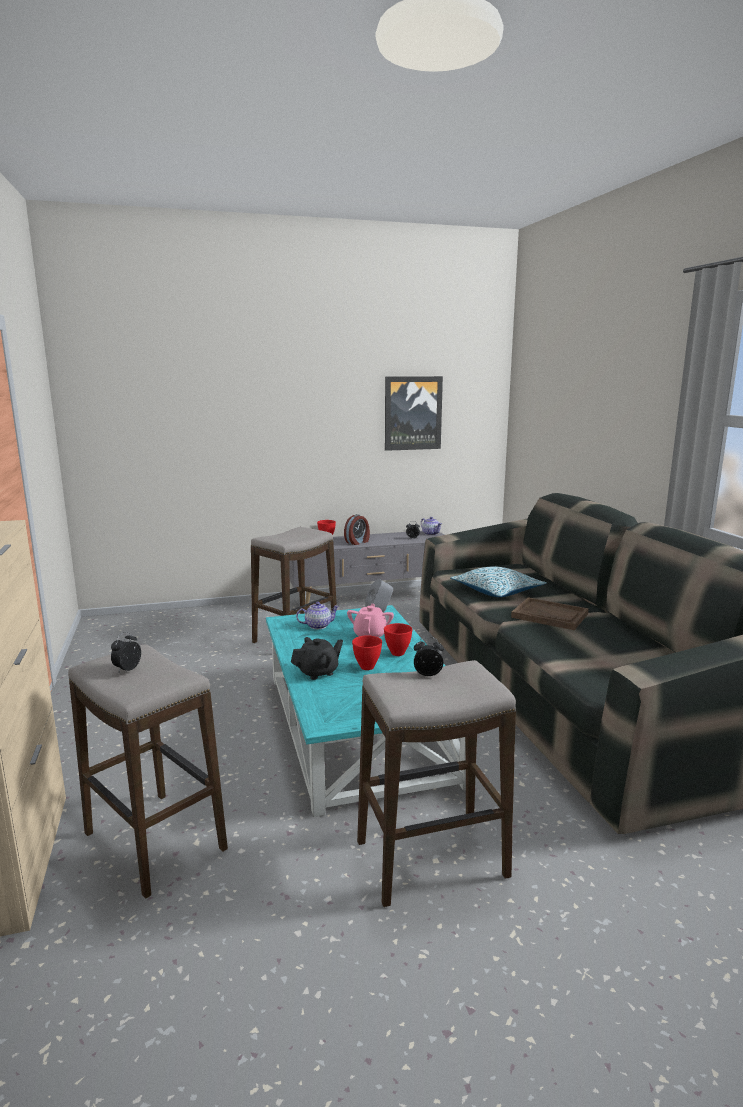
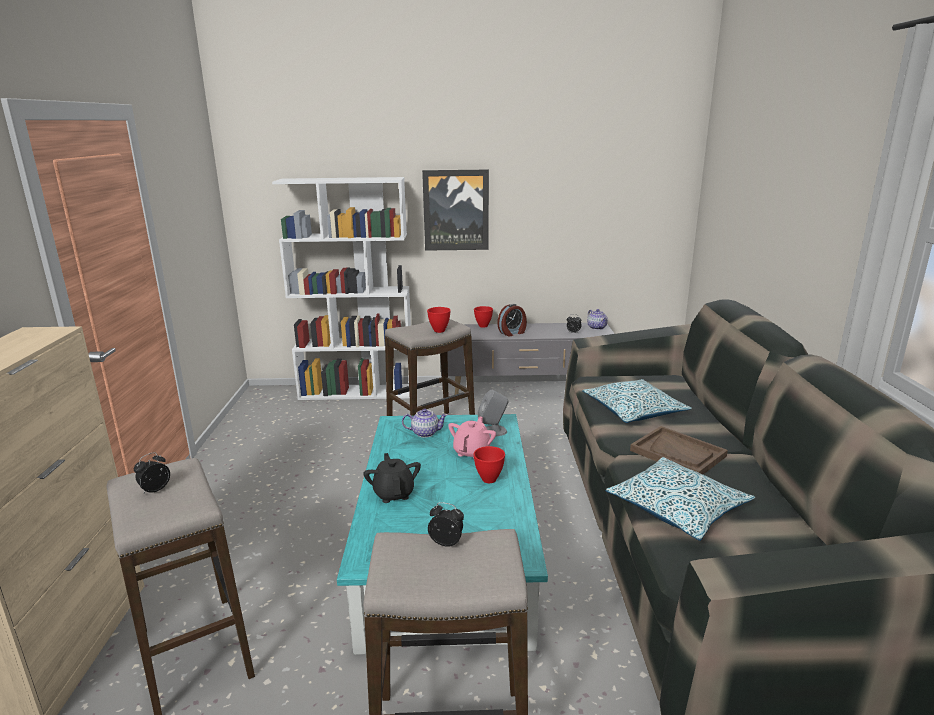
camera: 15 degrees right, 5 degrees up
black teapot [291,637,343,680] -> black teapot turned 90 degrees counterclockwise [363,453,421,503]
red bowl [352,635,382,670] -> red bowl moved to [427,307,451,333]
picture [385,376,443,451] -> picture moved to [422,170,489,251]
none -> white bookcase [272,177,411,400]
none -> pillow [606,457,755,541]

